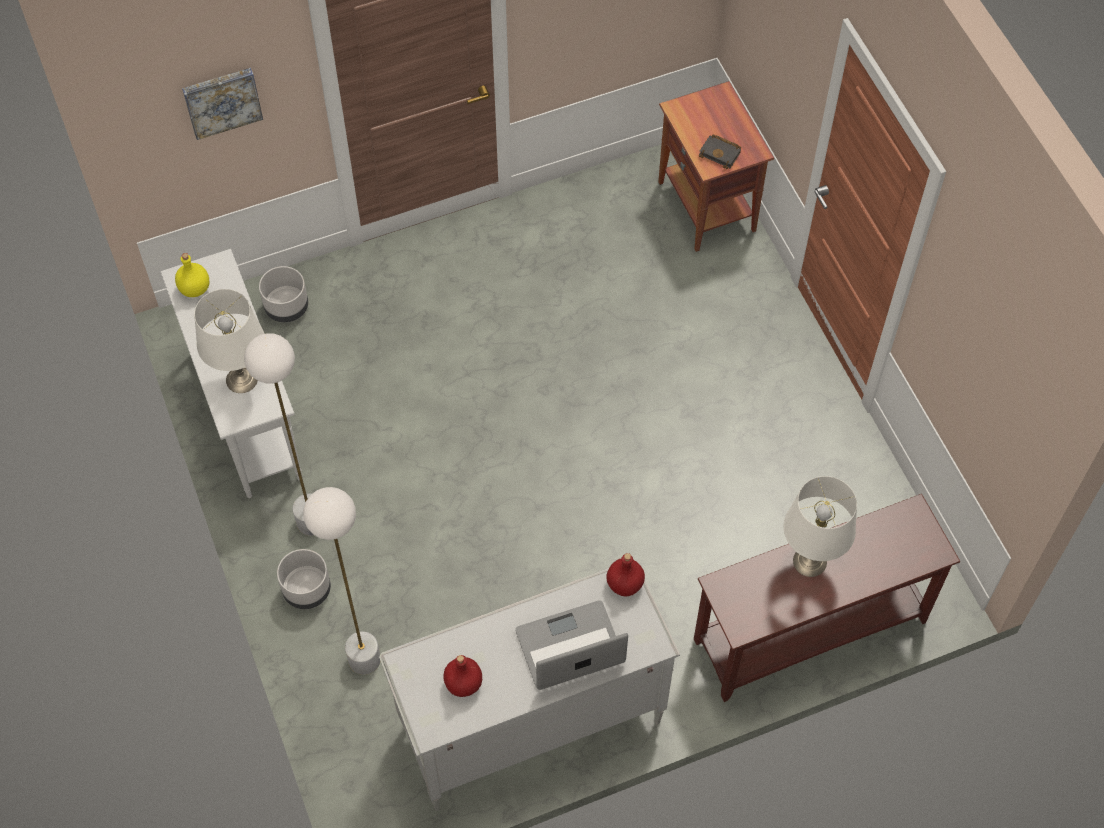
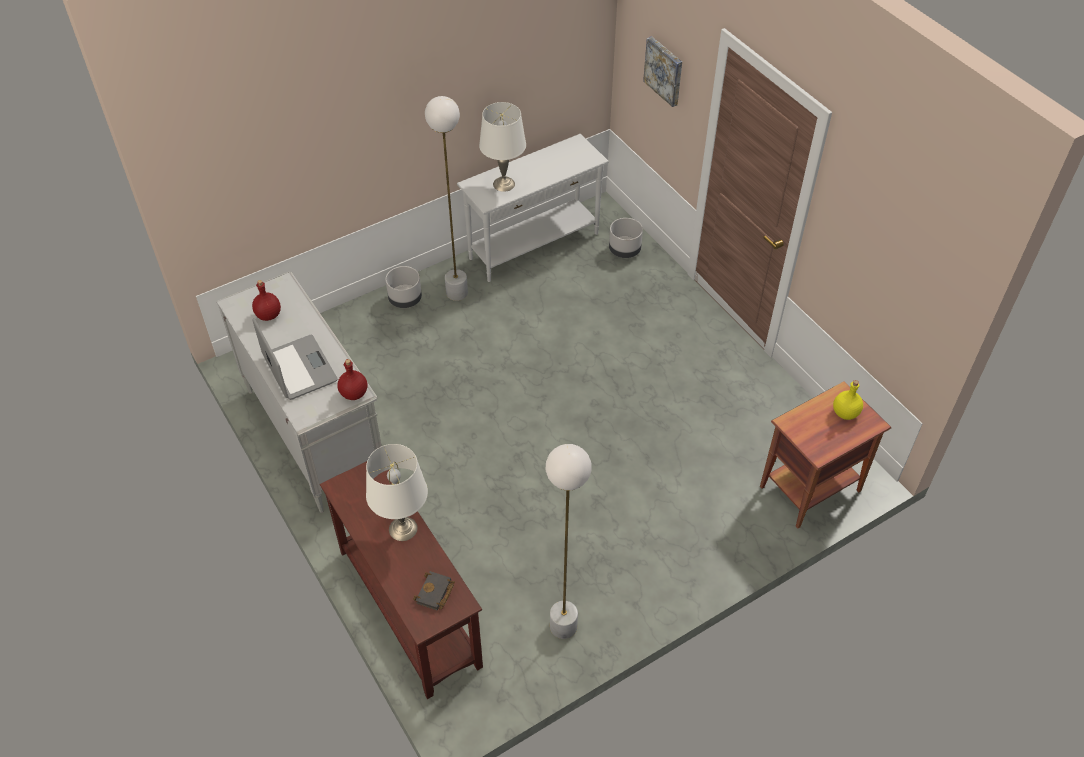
camera: 80 degrees right, 10 degrees down
yellow bottle [175,253,209,297] -> yellow bottle moved to [833,380,863,420]
white floor lamp [303,487,380,675] -> white floor lamp moved to [546,444,592,639]
black book [699,134,741,169] -> black book moved to [413,571,455,610]

